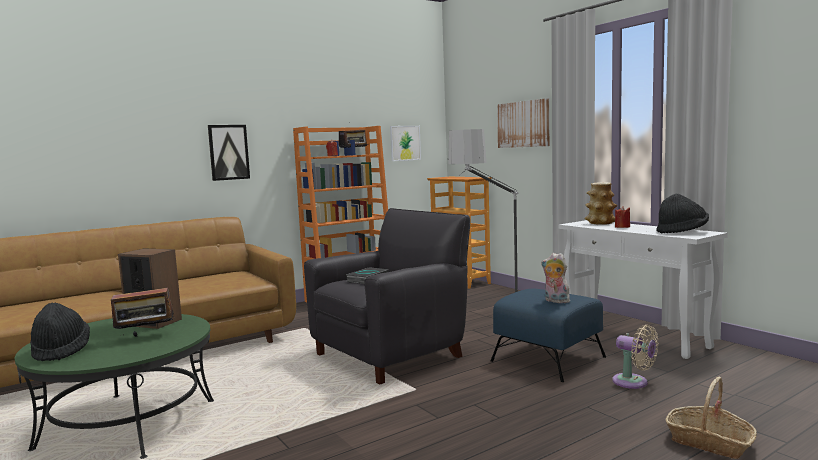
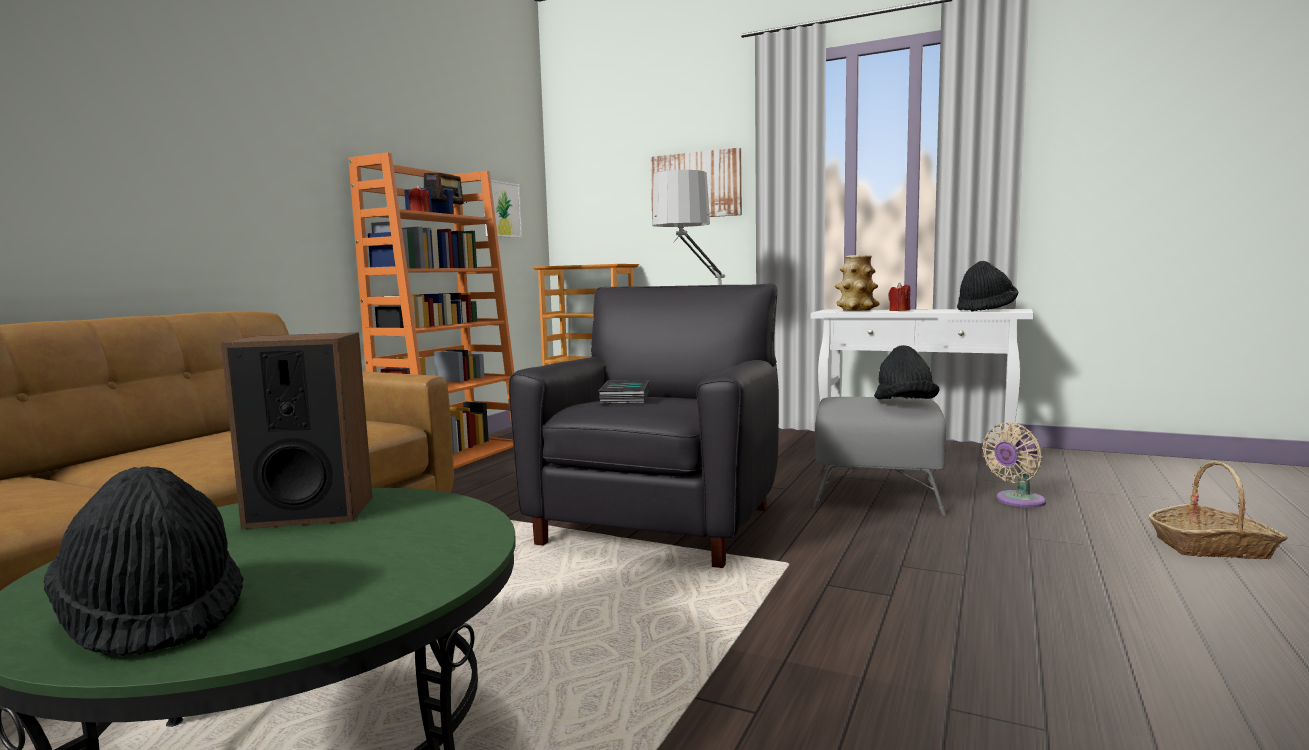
camera: 30 degrees left, 0 degrees up
radio [111,283,175,337] -> none
picture [208,125,250,181] -> none
blue ottoman [491,289,606,382] -> grey ottoman [813,397,947,516]
plush toy [541,253,570,303] -> black hat [874,345,940,399]
beige fan [612,325,659,389] -> beige fan turned 135 degrees clockwise [982,422,1046,508]

